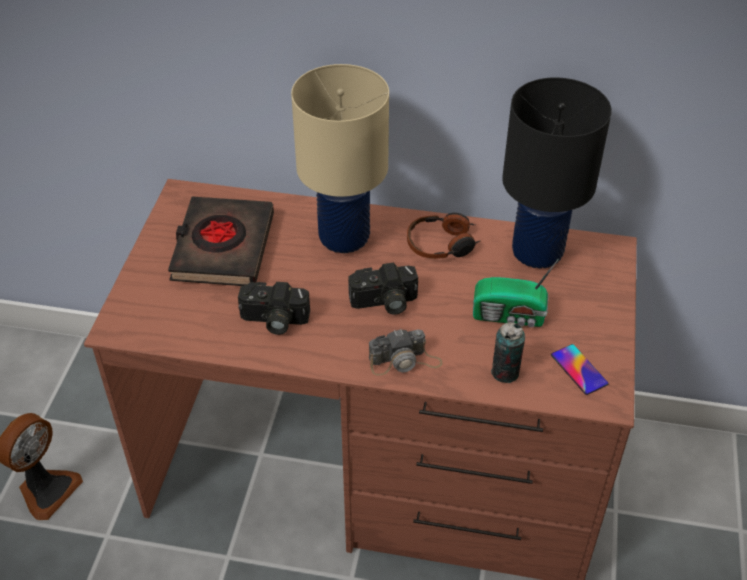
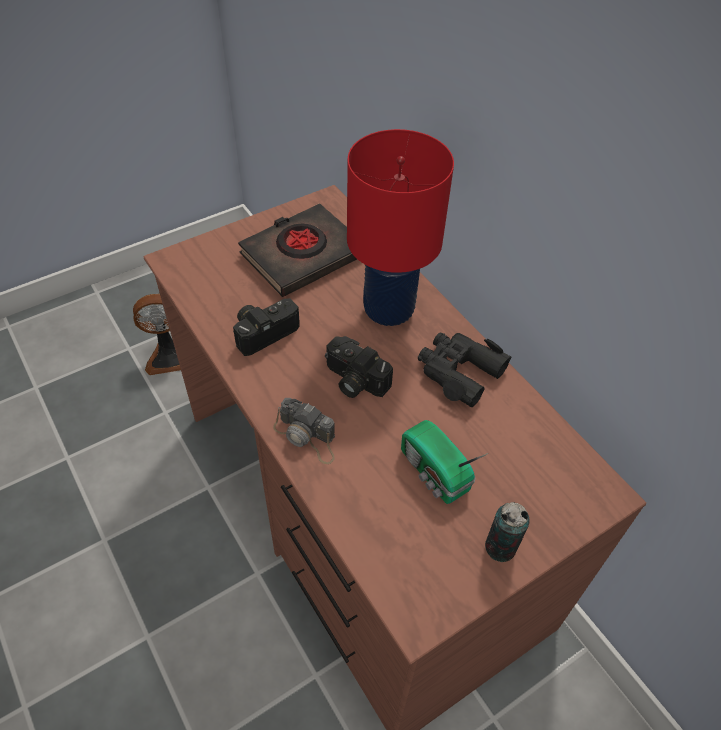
camera: 45 degrees right, 5 degrees up
camera [238,282,310,335] -> camera turned 90 degrees clockwise [233,298,300,356]
beige table lamp [291,64,389,253] -> red table lamp [347,129,454,326]
headphones [407,213,480,259] -> black binoculars [418,333,512,407]
can [491,322,525,383] -> can moved to [485,502,530,562]
black table lamp [502,77,612,269] -> none
phone [551,344,609,395] -> none

